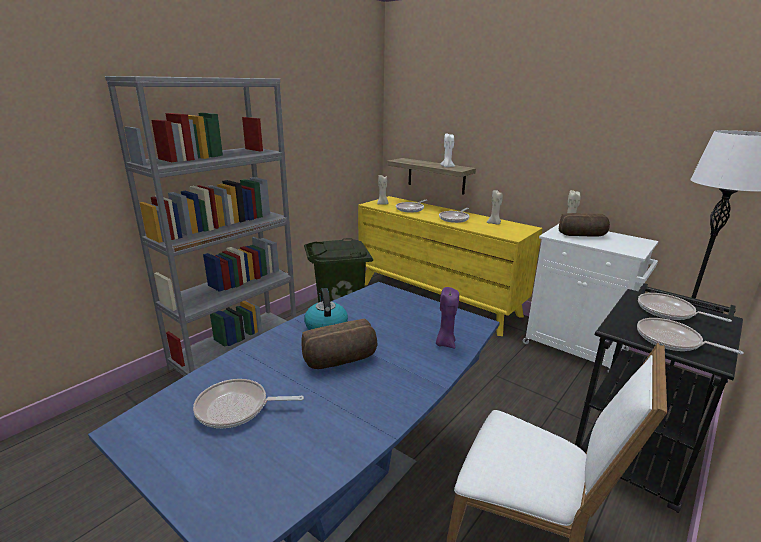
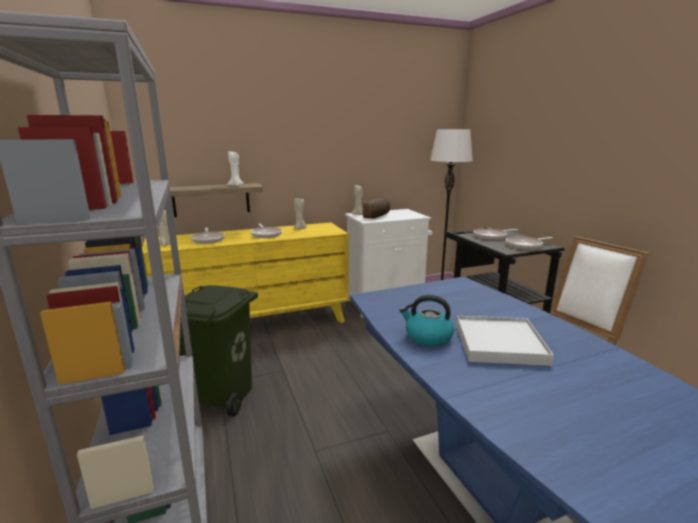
camera: 60 degrees left, 5 degrees down
frying pan [193,379,304,428] -> none
bread [302,319,377,369] -> white tray [456,316,553,366]
purple candle [436,287,459,348] -> none

